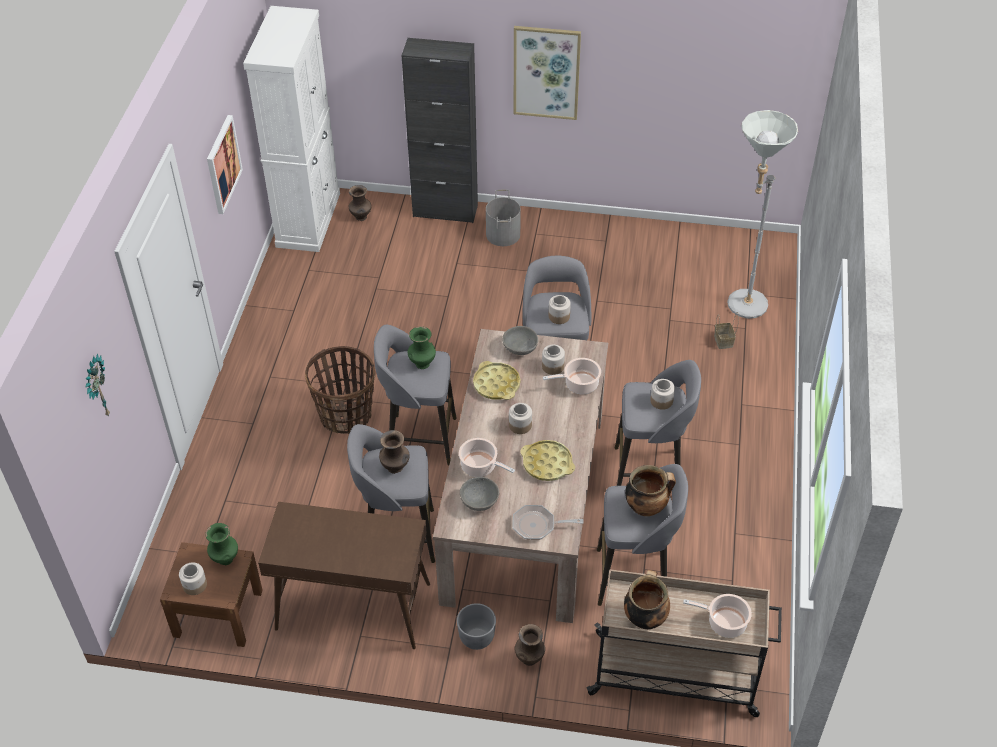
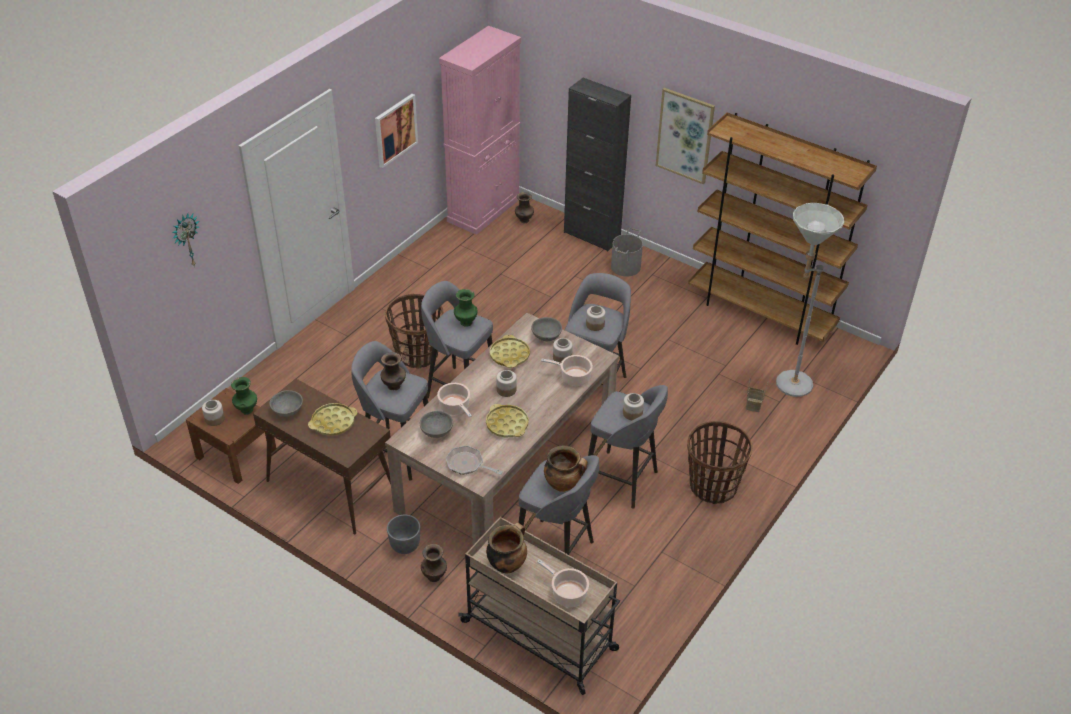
camera: 25 degrees right, 5 degrees down
white cabinet [243,6,340,252] -> pink cabinet [439,26,521,235]
none -> grey bowl [269,390,303,417]
none -> yellow tray [308,403,357,436]
none -> basket [687,421,752,504]
none -> brown bookcase [688,112,877,345]

